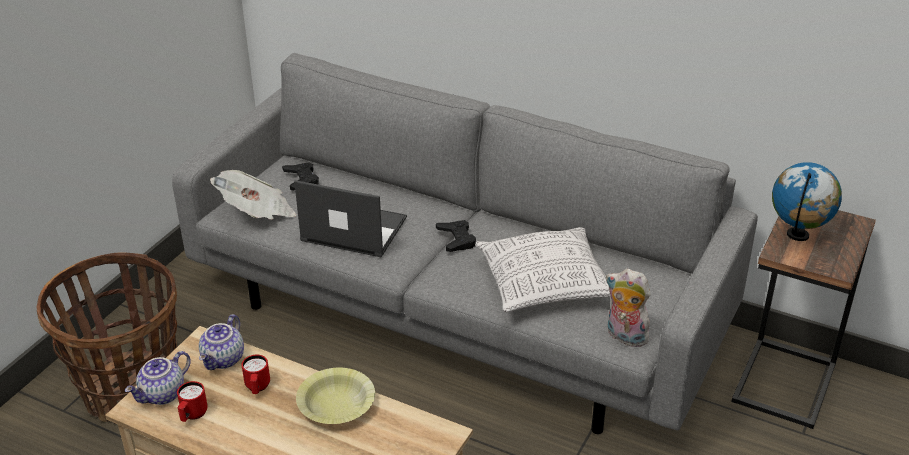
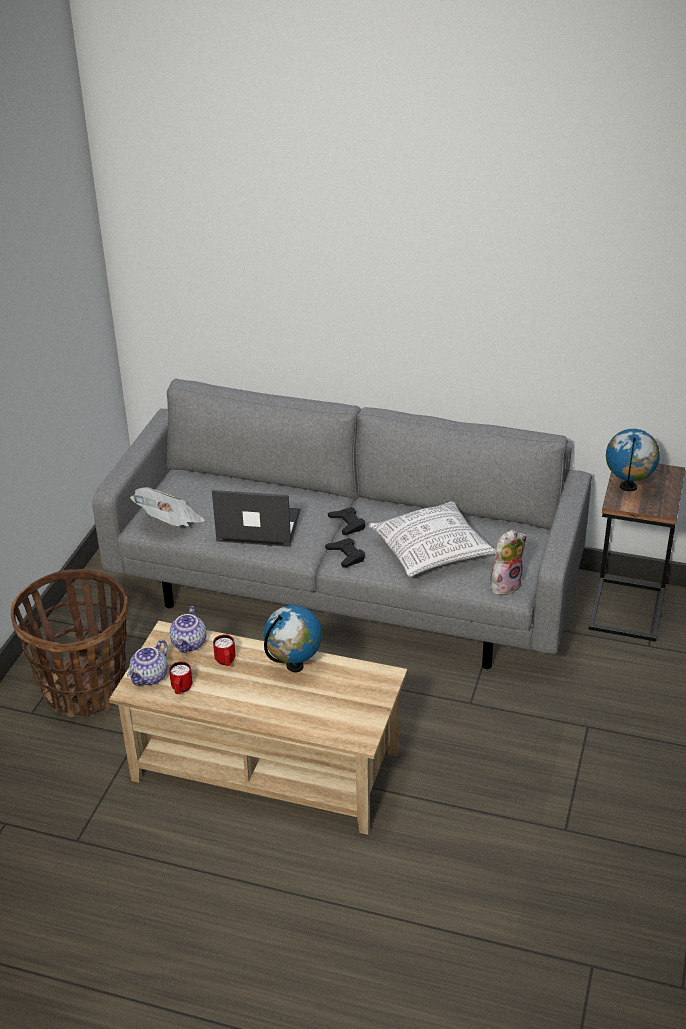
camera: 10 degrees left, 0 degrees up
black game controller [282,162,319,191] -> black game controller moved to [325,538,365,568]
yellow bowl [296,368,375,424] -> globe [264,605,322,672]
plush toy [606,269,651,347] -> plush toy turned 120 degrees clockwise [490,530,527,597]

